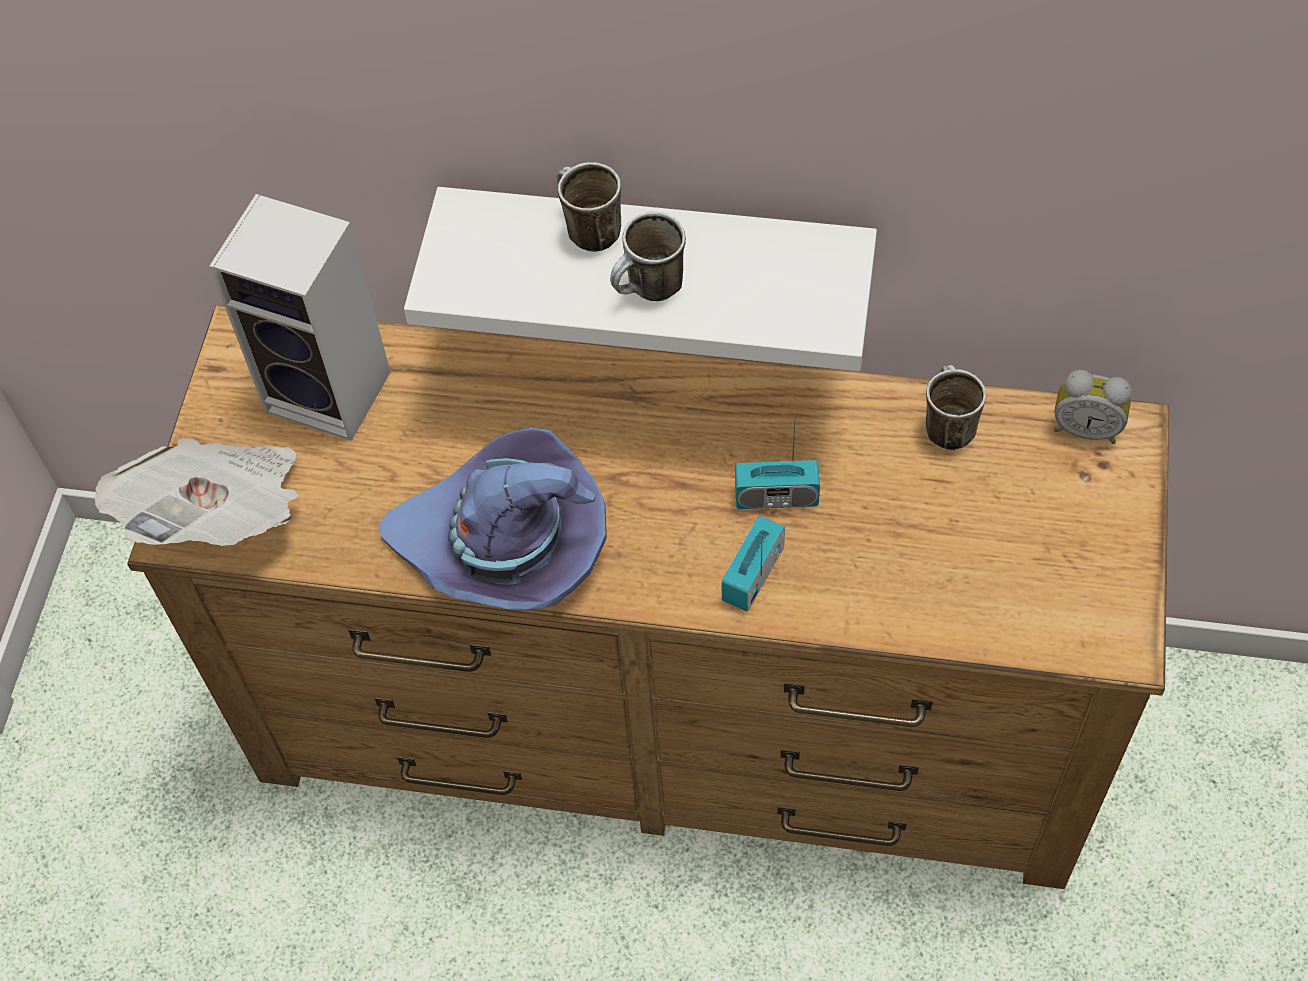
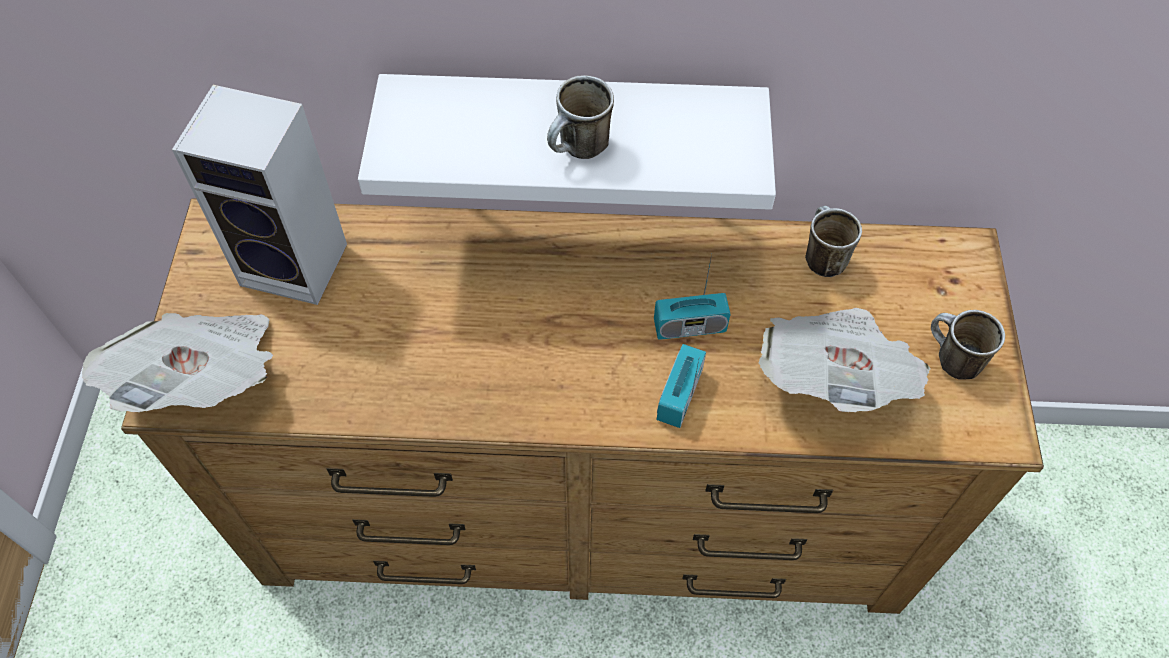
camera: 10 degrees left, 0 degrees up
purple hat [379,427,607,609] -> none
mug [557,162,621,252] -> mug moved to [931,310,1005,380]
alarm clock [1054,370,1132,444] -> none
none -> newspaper [759,308,930,412]

